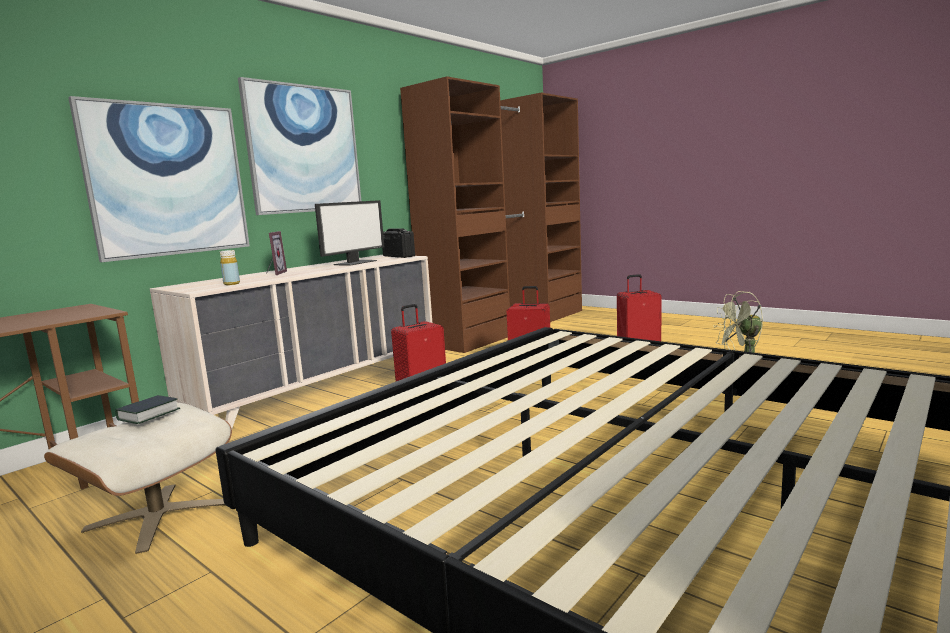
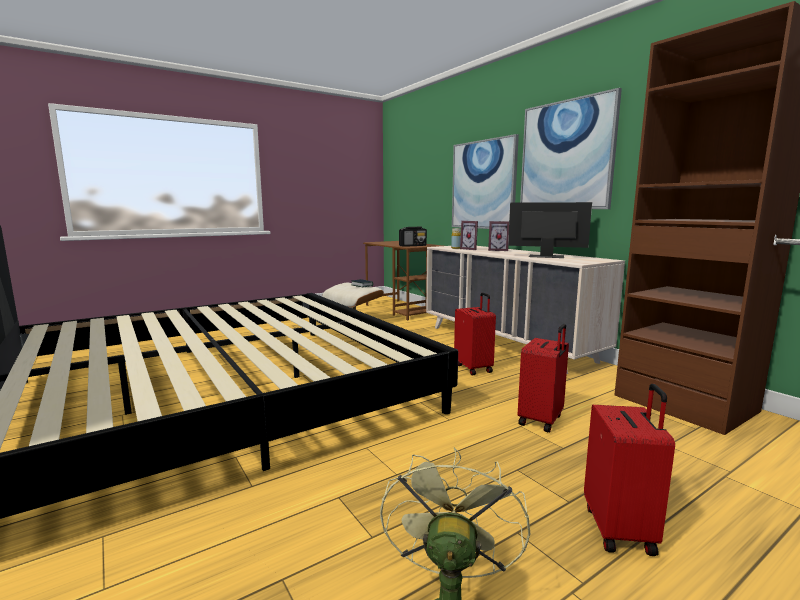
camera: 105 degrees right, 0 degrees up
monitor [315,200,384,266] -> monitor turned 150 degrees clockwise [508,202,592,258]
radio [382,228,415,258] -> radio moved to [399,227,427,247]
none -> picture frame [460,221,478,250]

